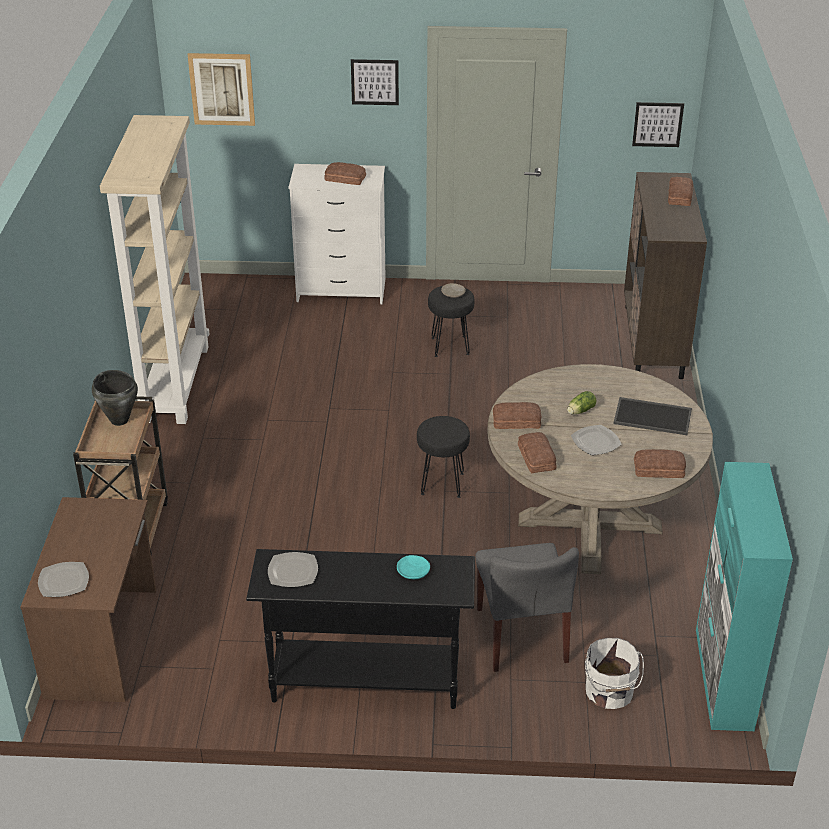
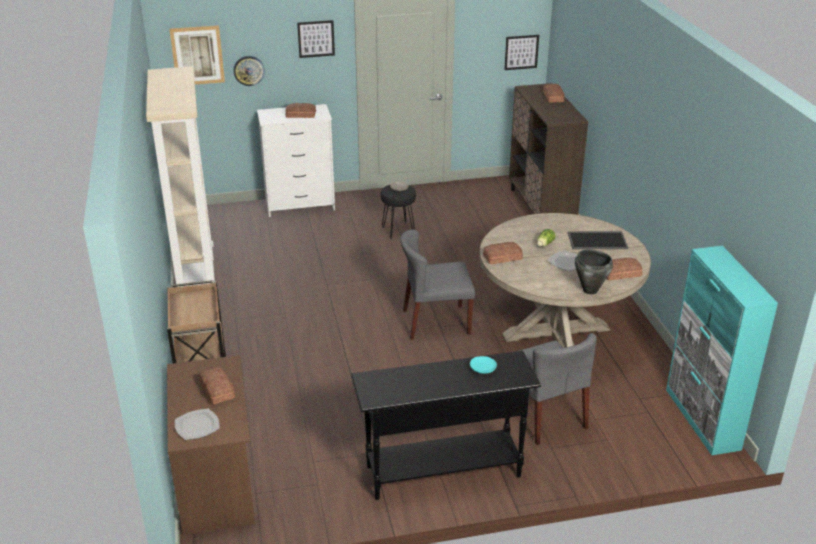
camera: 15 degrees left, 5 degrees down
black cooking pot [92,370,138,426] -> black cooking pot moved to [575,249,613,294]
plate [268,552,318,587] -> none
black stool [417,416,470,498] -> grey chair [400,229,475,340]
bread [518,432,556,473] -> bread moved to [199,367,235,405]
white bucket [585,638,644,709] -> none
none -> wall clock [233,56,265,86]

